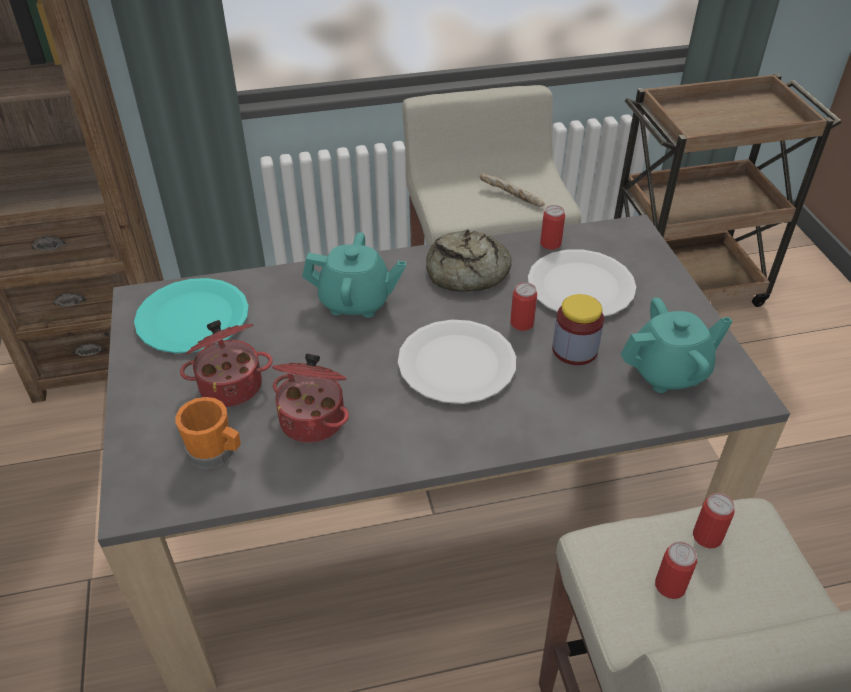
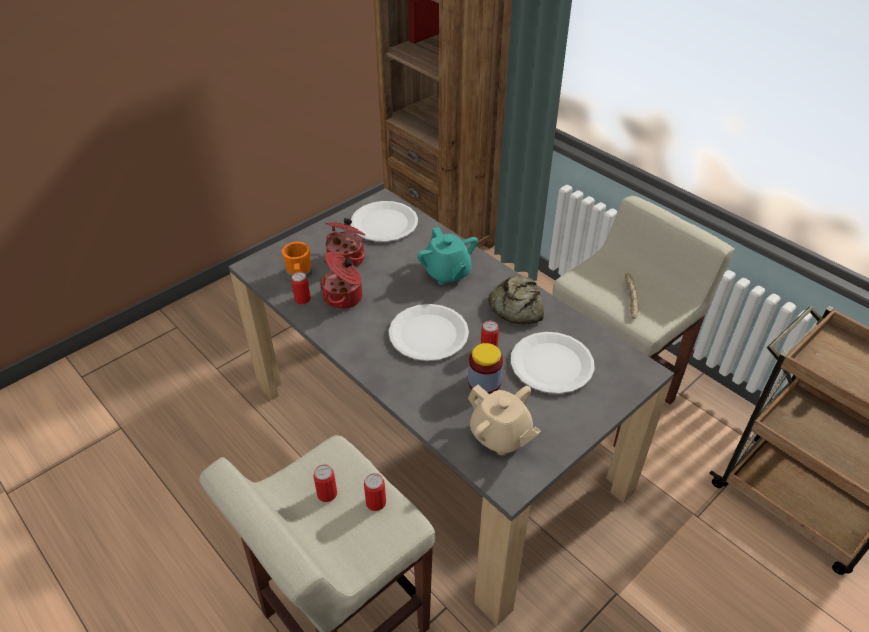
camera: 60 degrees right, 0 degrees up
turquoise plate [134,278,249,353] -> white plate [351,201,418,242]
can [540,205,565,250] -> can moved to [291,272,311,305]
turquoise teapot [620,297,733,393] -> beige teapot [468,385,541,455]

